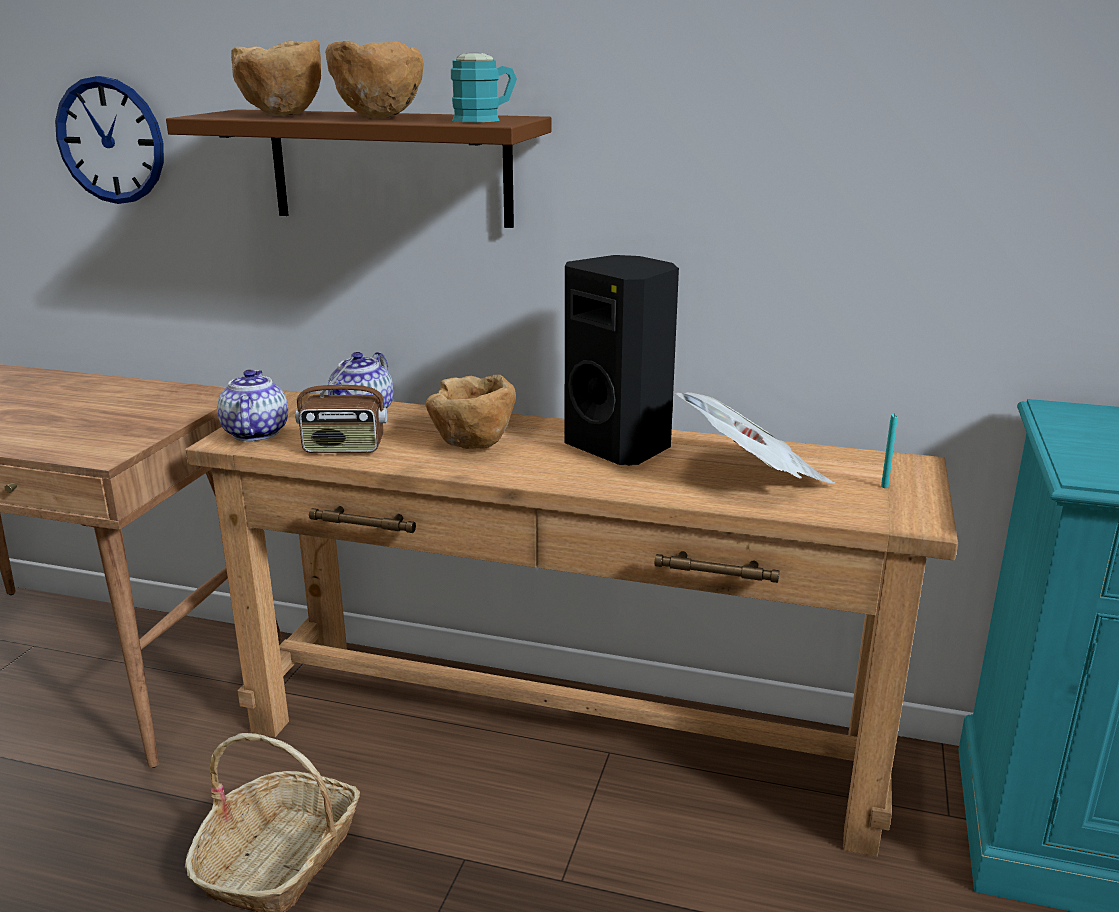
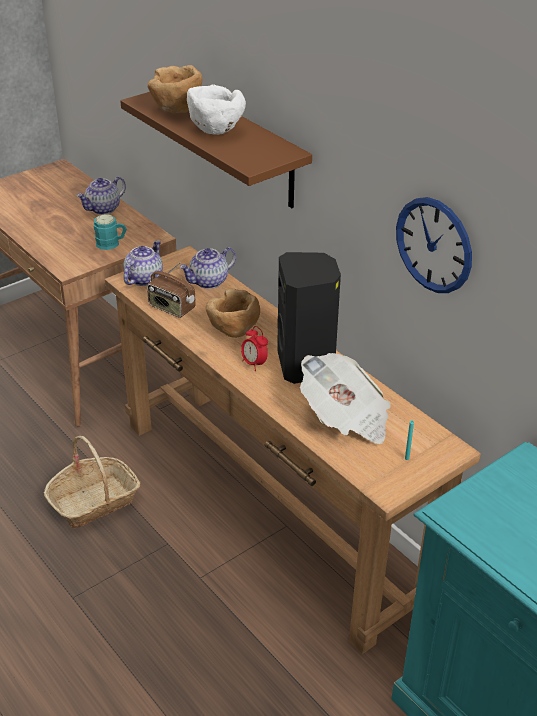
camera: 35 degrees right, 15 degrees up
wall clock [55,76,164,204] -> wall clock moved to [396,197,472,293]
brown bowl [325,41,423,118] -> white bowl [187,84,246,135]
turquoise mug [451,53,517,122] -> turquoise mug moved to [94,214,127,250]
none -> teapot [77,177,126,215]
none -> alarm clock [241,326,268,371]

